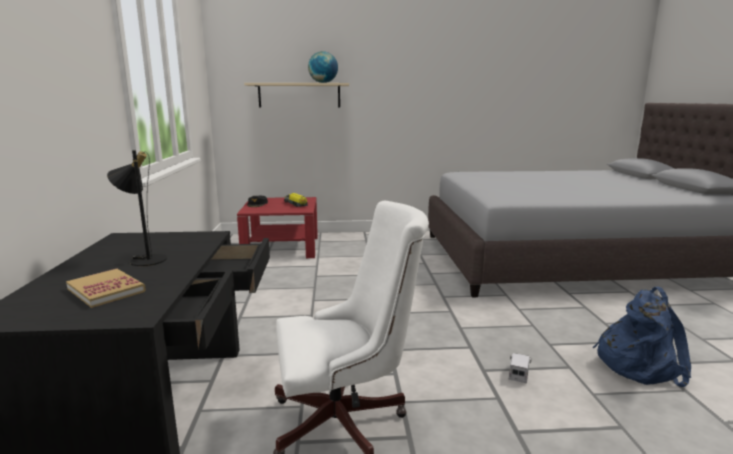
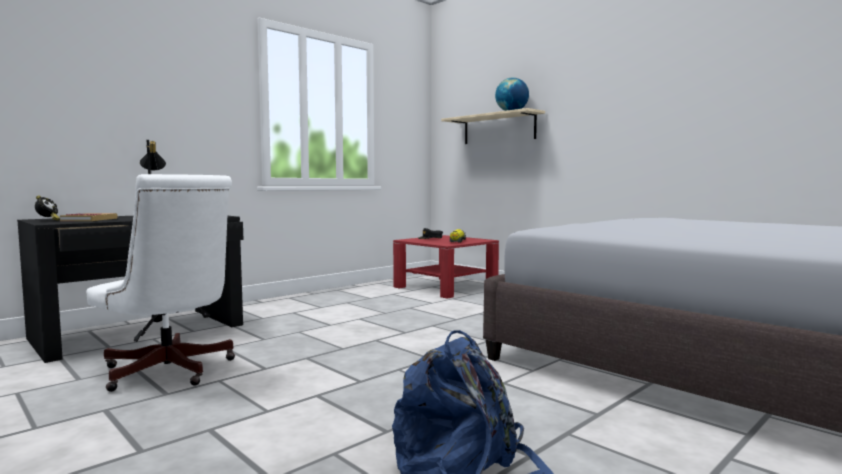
camera: 50 degrees right, 10 degrees down
toy truck [509,353,531,383] -> none
none -> alarm clock [35,195,60,221]

